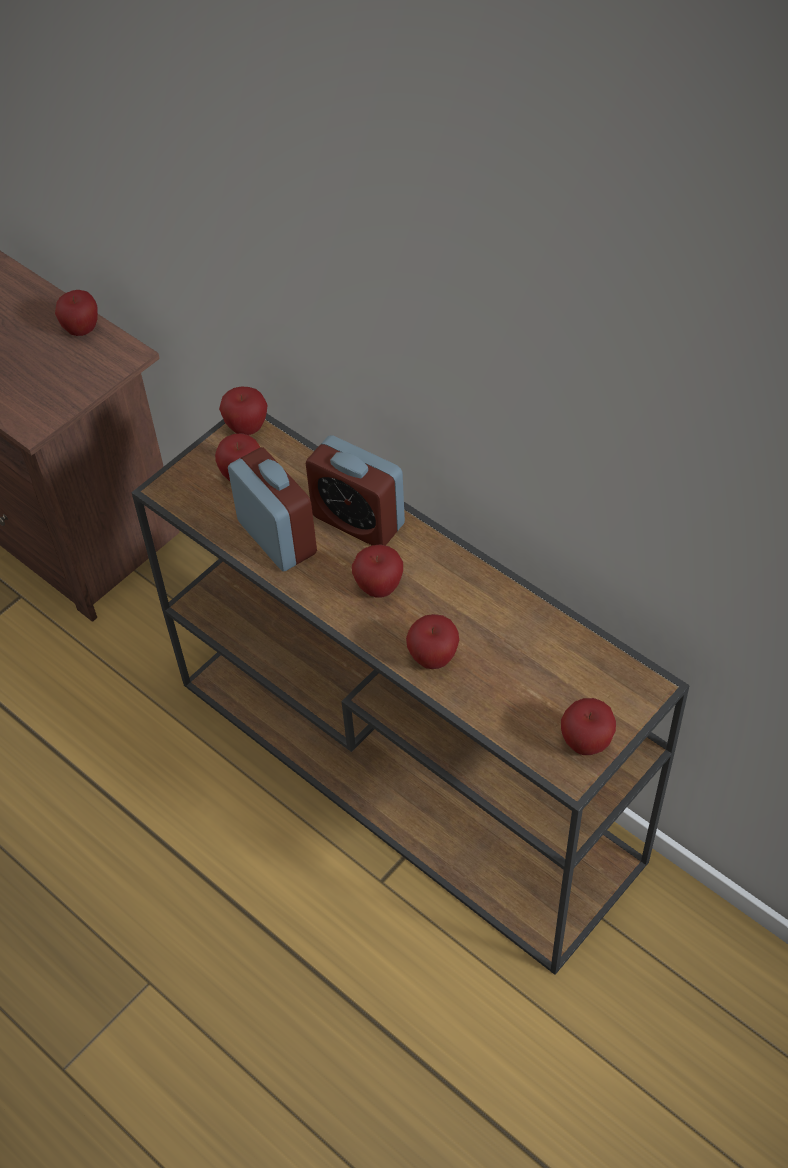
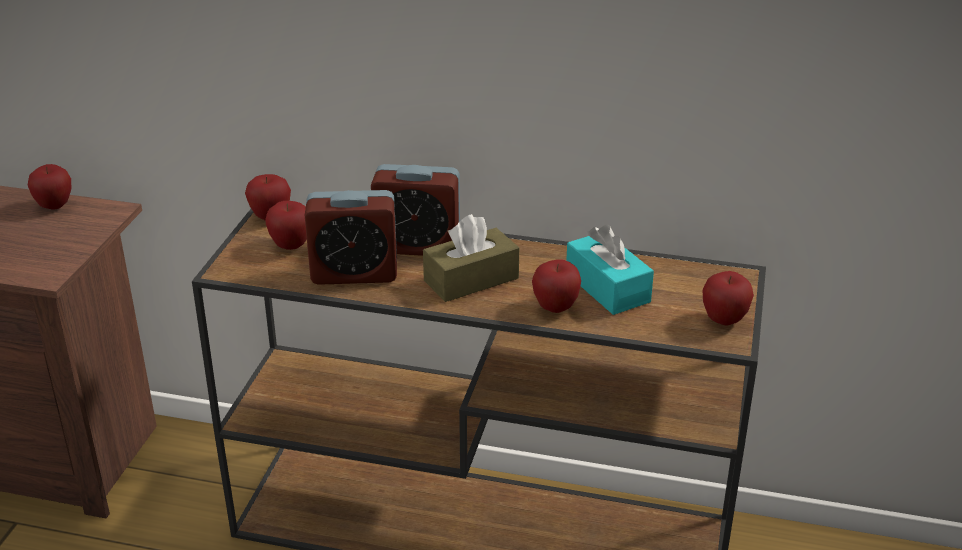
camera: 30 degrees left, 20 degrees down
alarm clock [228,447,317,571] -> alarm clock turned 150 degrees clockwise [305,190,397,285]
apple [352,544,403,598] -> brown tissue box [423,214,519,302]
none -> turquoise tissue box [566,224,654,315]

